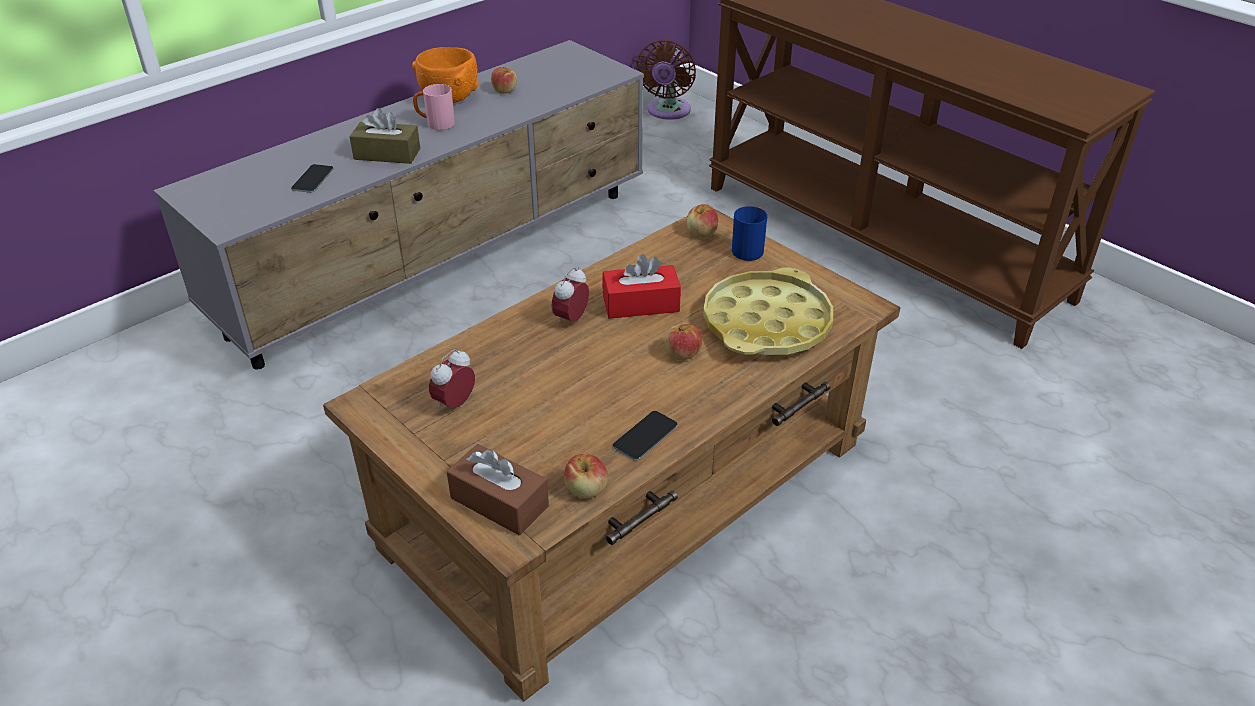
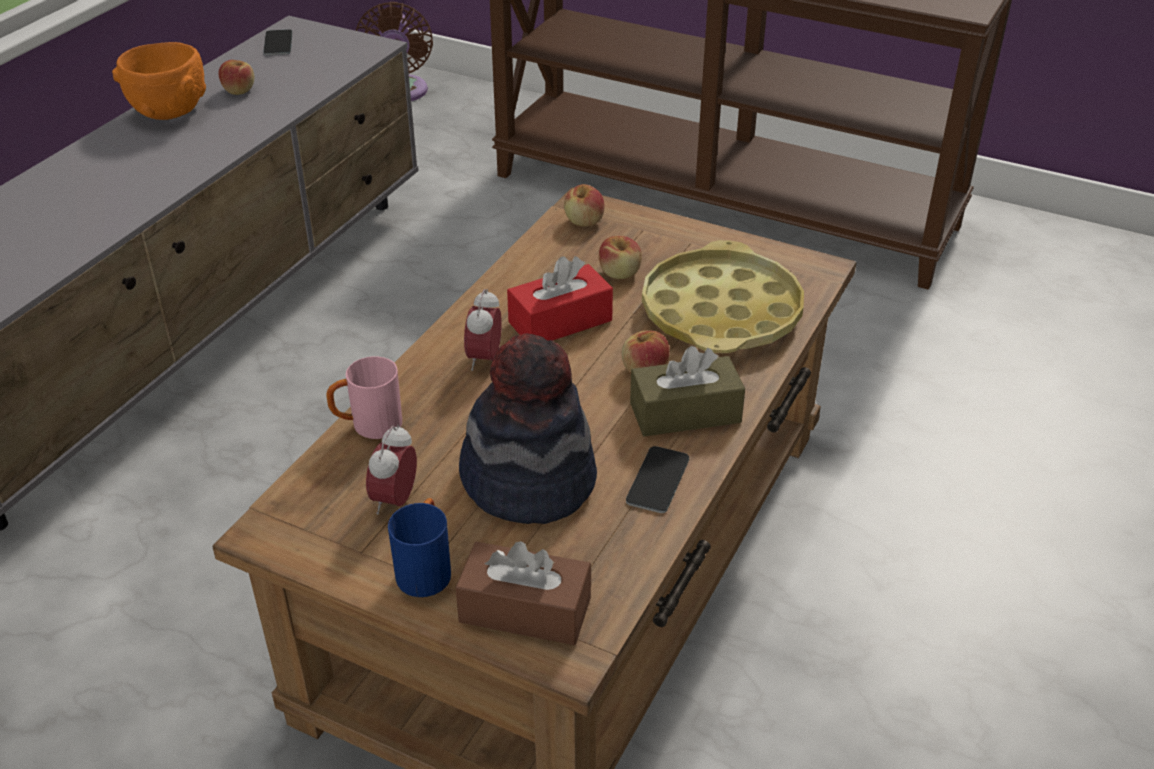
camera: 20 degrees left, 0 degrees up
phone [291,164,334,193] -> phone moved to [263,29,292,55]
brown tissue box [349,108,421,164] -> brown tissue box moved to [630,346,745,437]
pink mug [413,84,455,130] -> pink mug moved to [326,356,402,439]
apple [564,454,608,498] -> apple moved to [599,236,642,279]
blue mug [732,206,767,261] -> blue mug moved to [388,498,451,597]
none -> hat [459,333,597,524]

